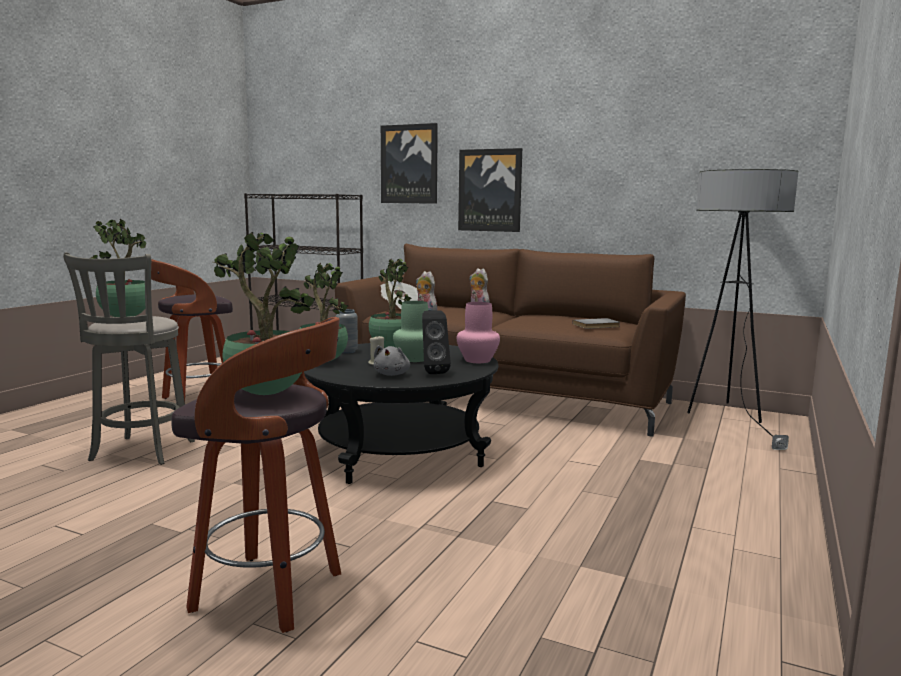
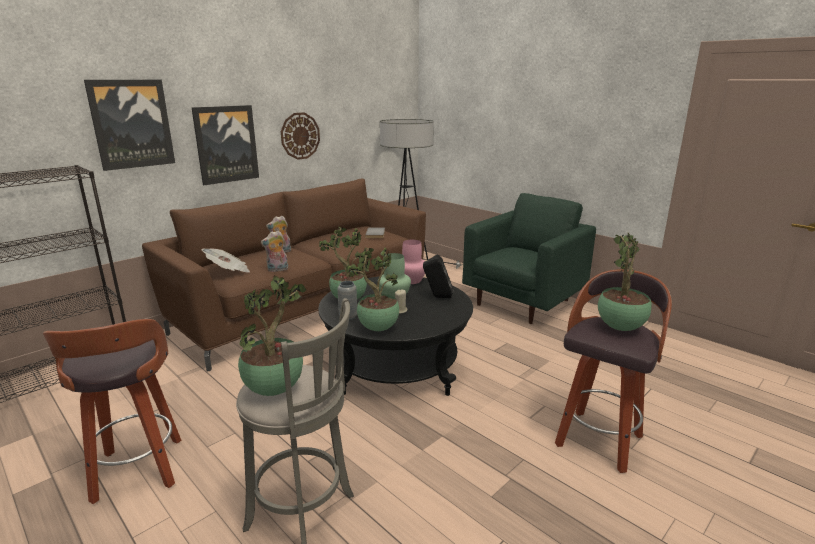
camera: 70 degrees left, 10 degrees up
grey plush toy [374,345,410,376] -> none
none -> wall clock [281,112,320,160]
none -> green armchair [462,193,596,324]

